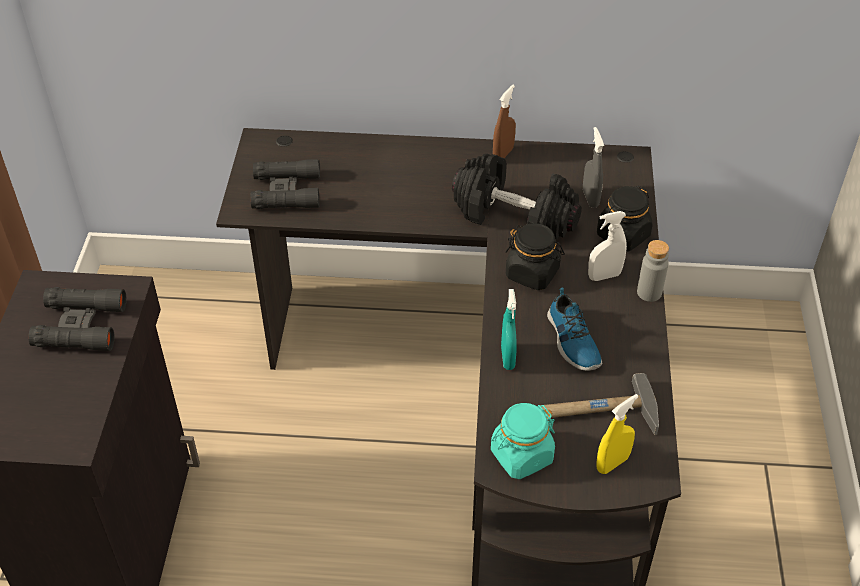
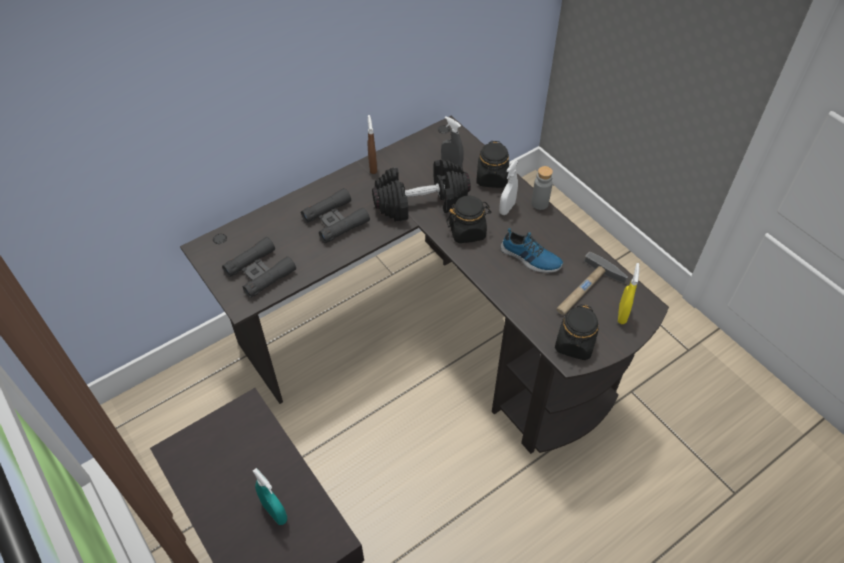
camera: 40 degrees left, 5 degrees up
black binoculars [28,287,127,351] -> black binoculars moved to [301,188,370,243]
turquoise jar [491,403,555,479] -> black jar [555,304,599,360]
turquoise spray bottle [501,289,517,370] -> turquoise spray bottle moved to [253,468,287,525]

